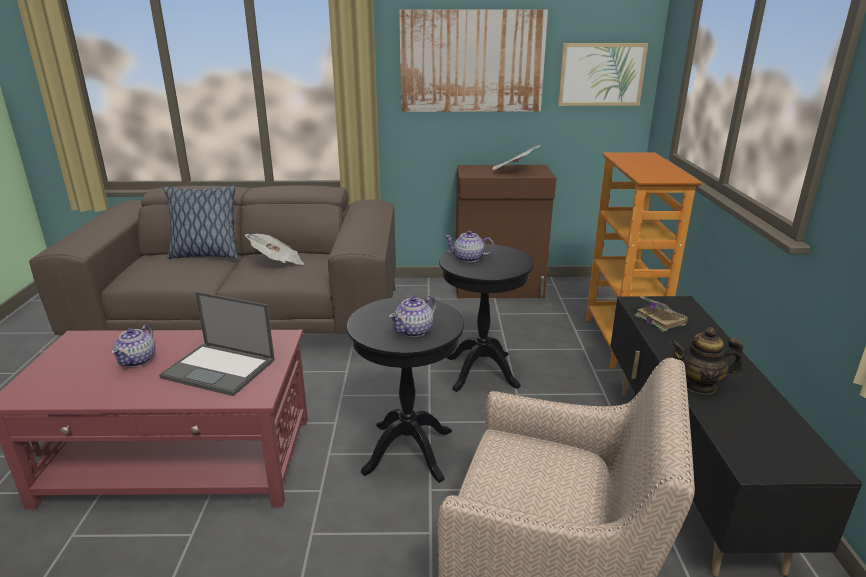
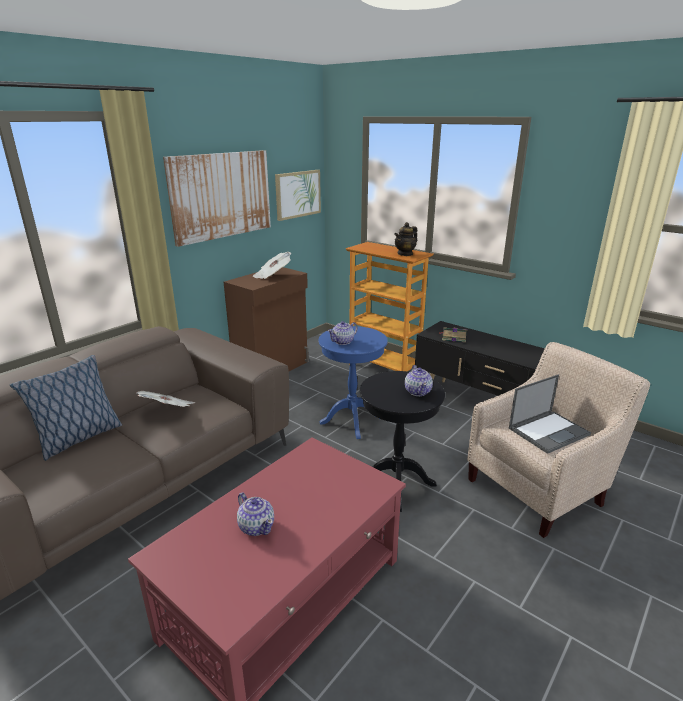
camera: 50 degrees left, 0 degrees up
laptop [159,292,275,396] -> laptop moved to [509,374,591,454]
black side table [439,244,534,392] -> blue side table [319,326,388,439]
teapot [670,327,743,394] -> teapot moved to [394,222,417,256]

